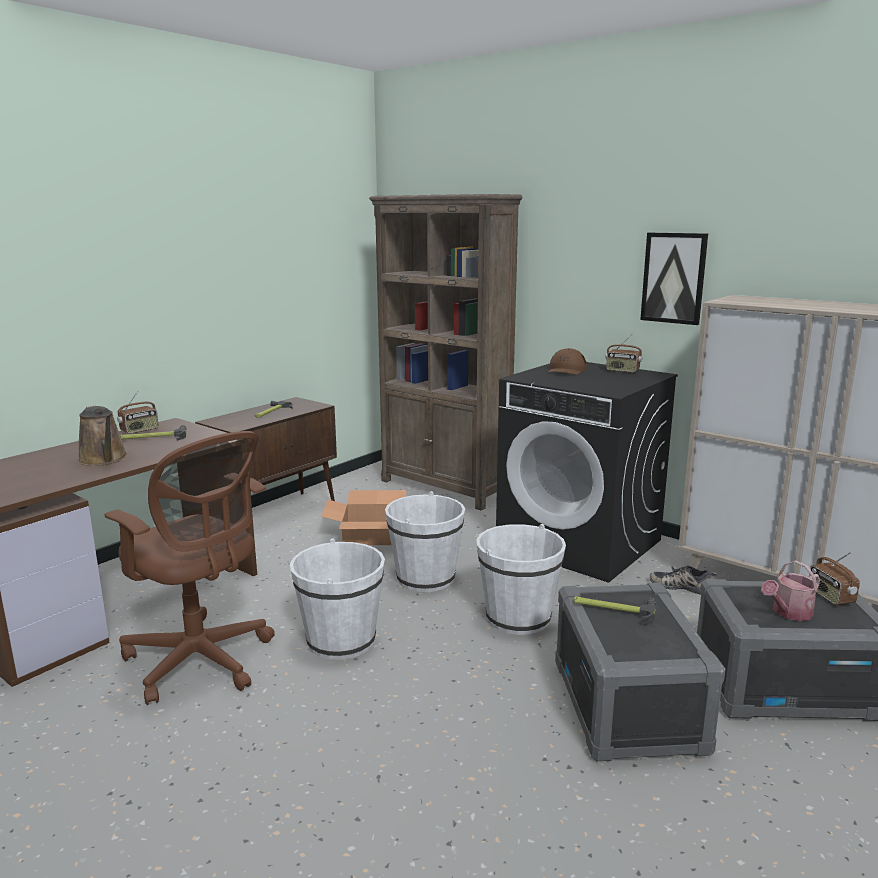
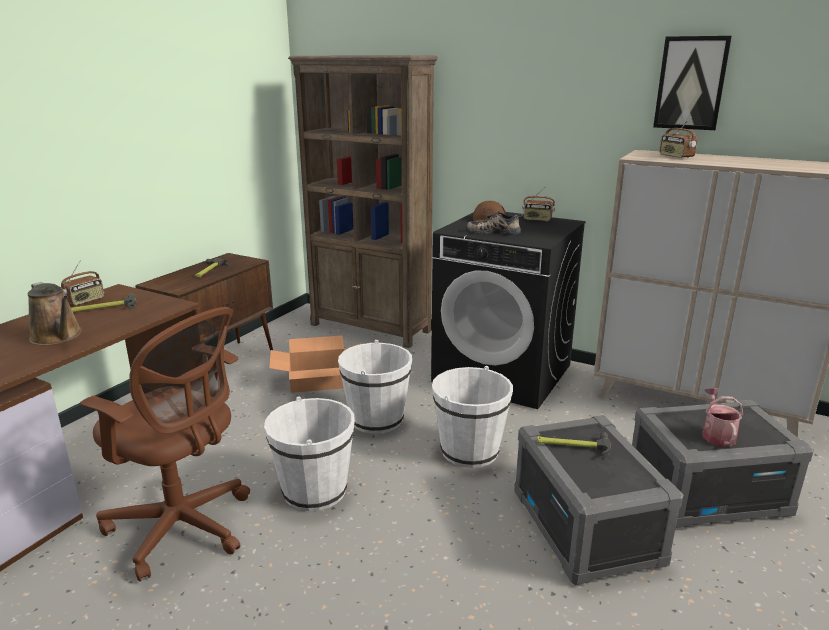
camera: 10 degrees left, 5 degrees up
picture [640,233,708,325] -> picture moved to [653,36,732,130]
shoe [650,565,717,594] -> shoe moved to [467,211,524,235]
watering can [761,560,820,621] -> watering can turned 135 degrees clockwise [702,388,743,447]
radio [809,552,860,605] -> radio moved to [659,117,697,159]

